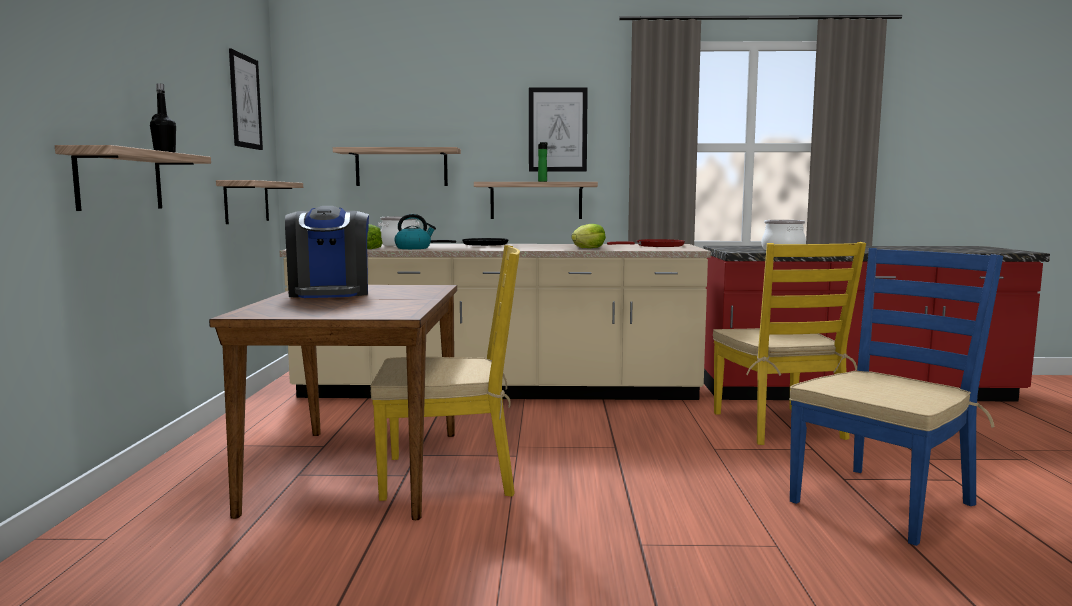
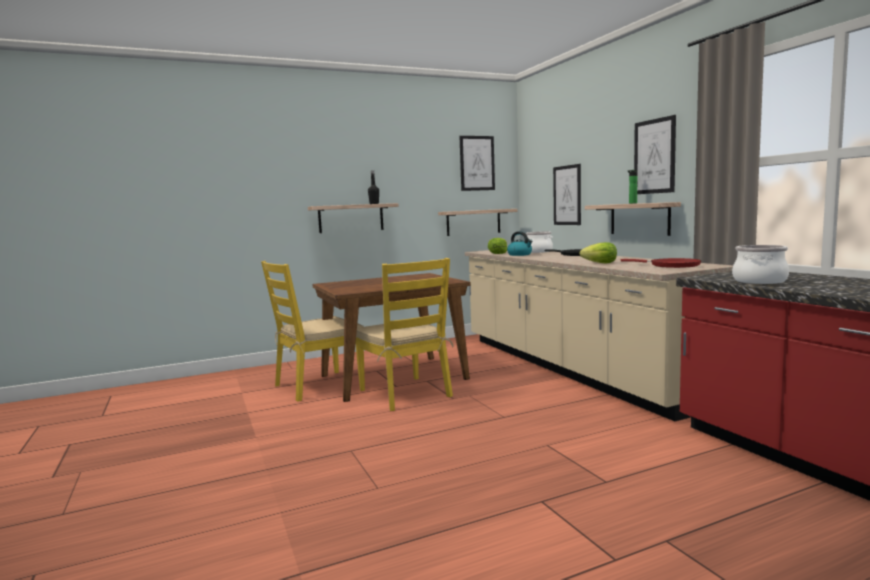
camera: 65 degrees right, 0 degrees up
coffee machine [285,206,369,298] -> none
shelf [333,147,461,186] -> picture [553,164,581,225]
yellow chair [713,242,866,445] -> yellow chair moved to [261,261,364,402]
blue chair [789,248,1003,546] -> none

